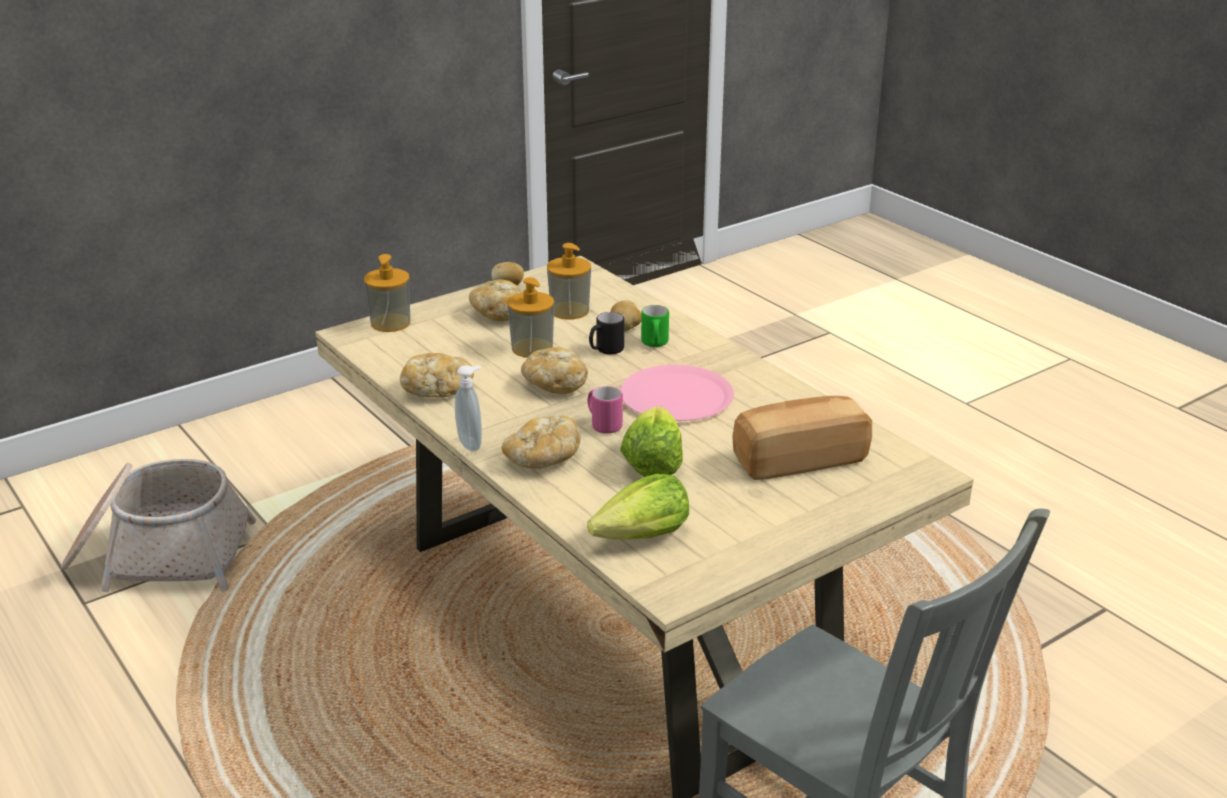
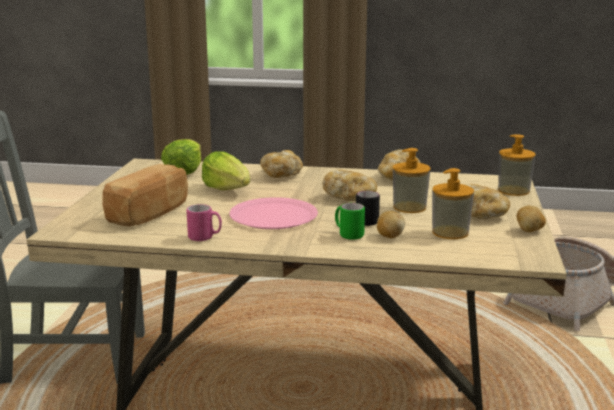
camera: 135 degrees right, 10 degrees down
soap dispenser [455,365,482,451] -> none
pink mug [588,386,623,434] -> pink mug moved to [187,204,222,241]

